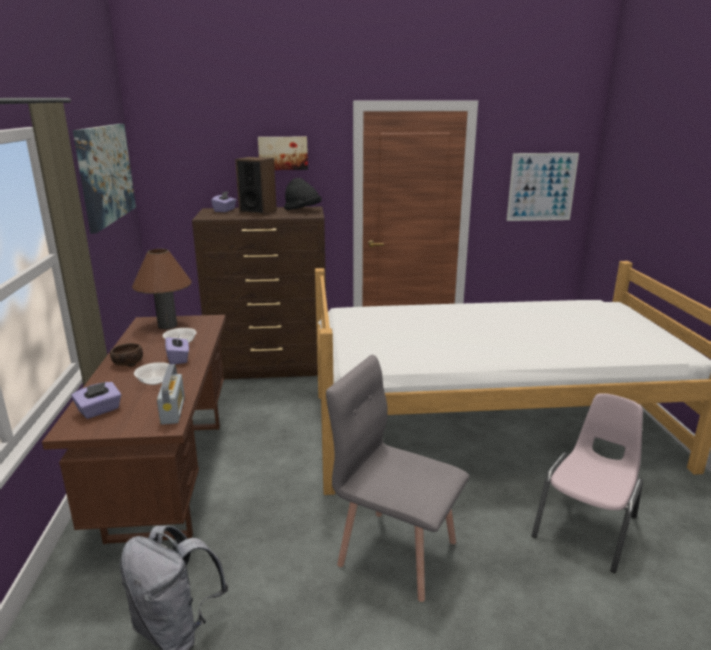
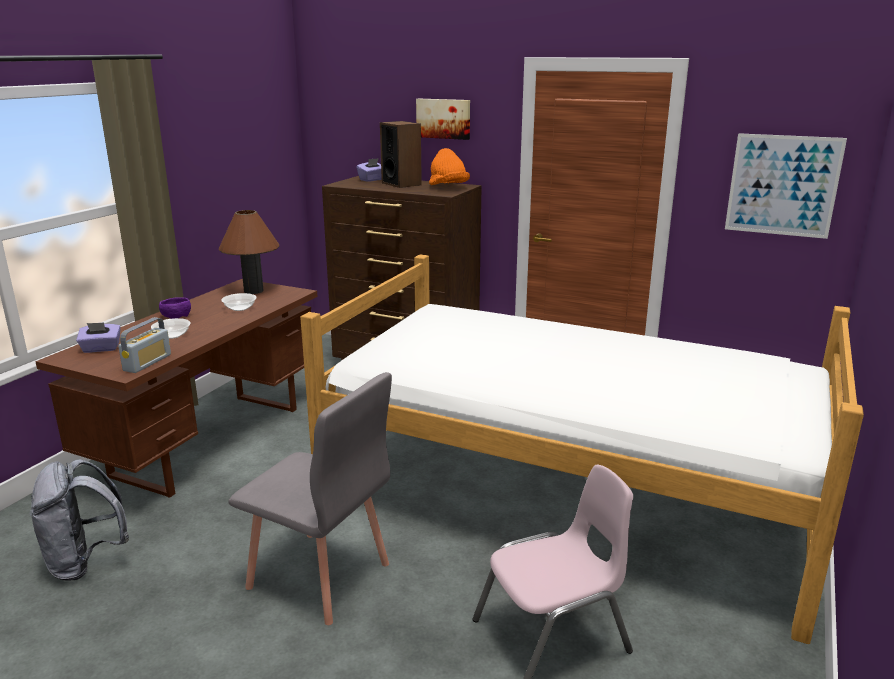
camera: 30 degrees right, 0 degrees up
picture [73,124,136,234] -> none
brown bowl [110,343,143,367] -> purple bowl [159,297,191,319]
purple tissue box [165,336,189,364] -> none
black hat [284,178,322,210] -> orange hat [429,148,470,185]
grey chair [326,355,469,602] -> grey chair turned 150 degrees clockwise [228,372,392,625]

